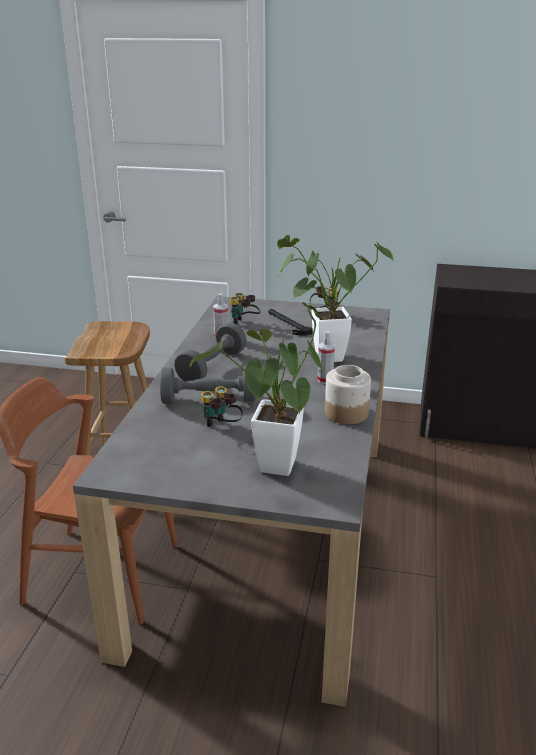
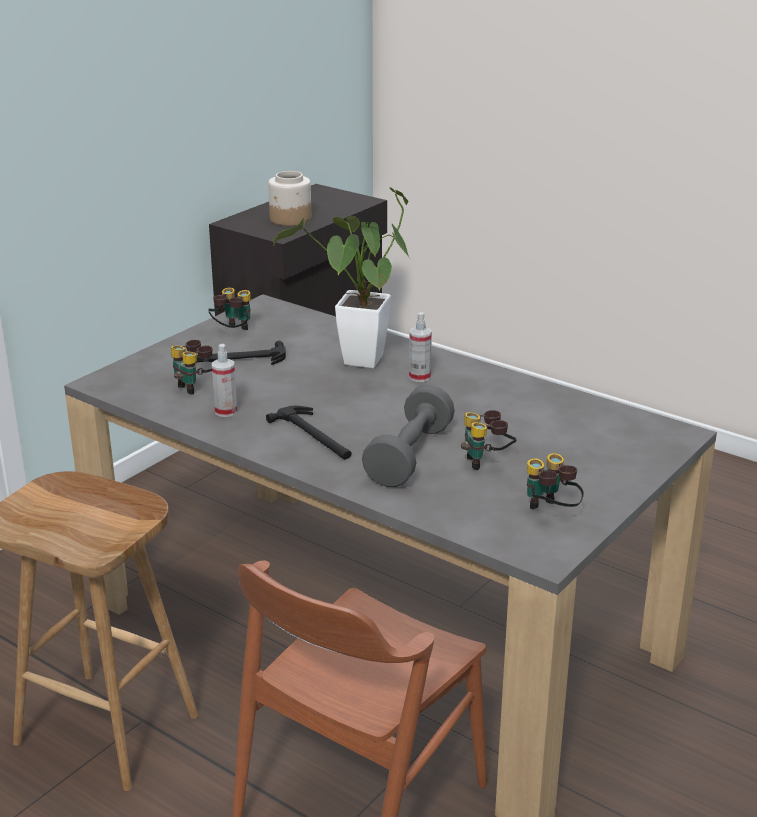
camera: 65 degrees left, 0 degrees up
grey dumbbell [174,323,247,381] -> hammer [266,406,352,459]
potted plant [190,302,324,476] -> none
jar [325,365,371,424] -> jar moved to [268,171,311,226]
none -> binoculars [527,453,584,509]

